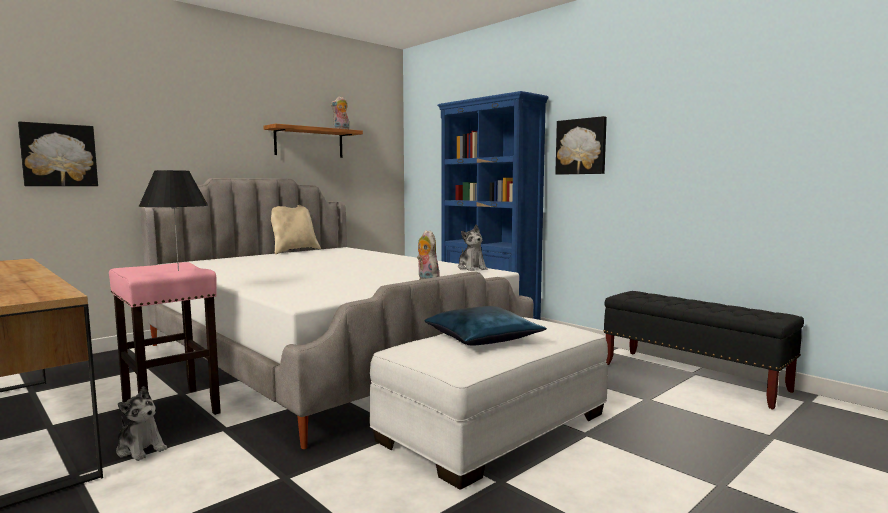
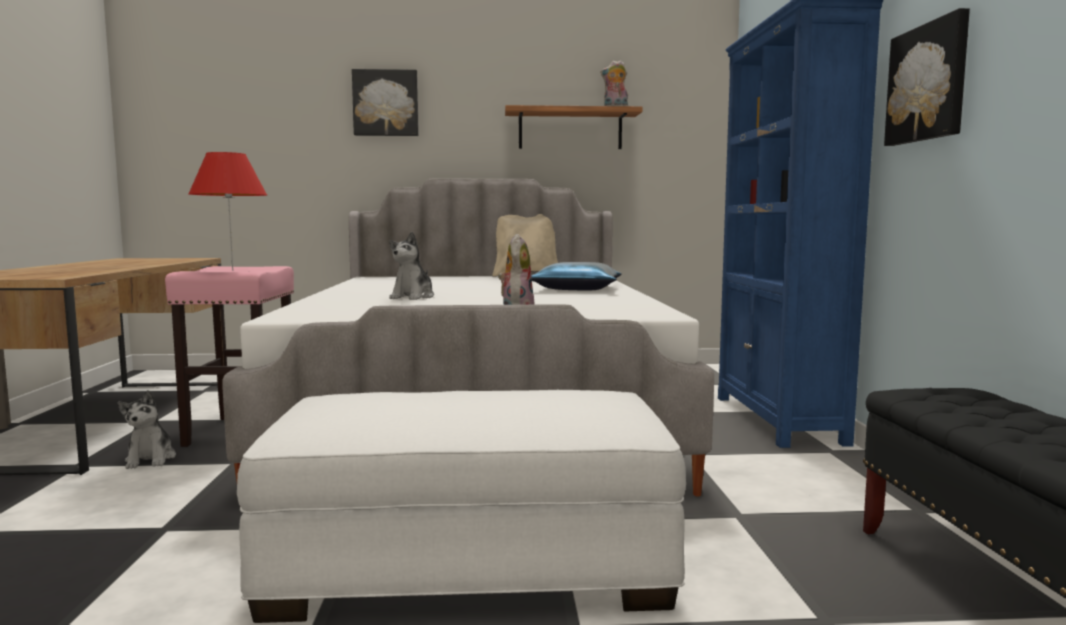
camera: 40 degrees right, 0 degrees up
picture [18,122,98,186] -> picture moved to [352,69,419,136]
black table lamp [138,170,208,271] -> red table lamp [188,152,267,271]
blue pillow [424,306,547,346] -> blue pillow moved to [532,262,622,290]
plush toy [458,224,488,271] -> plush toy moved to [389,232,434,300]

